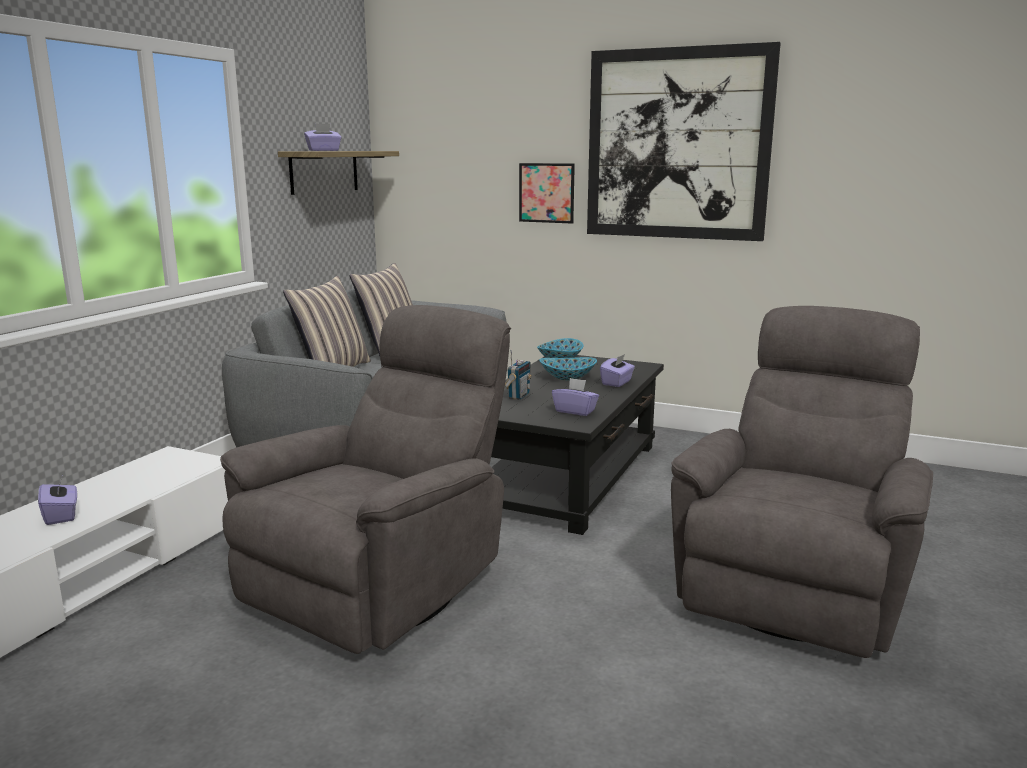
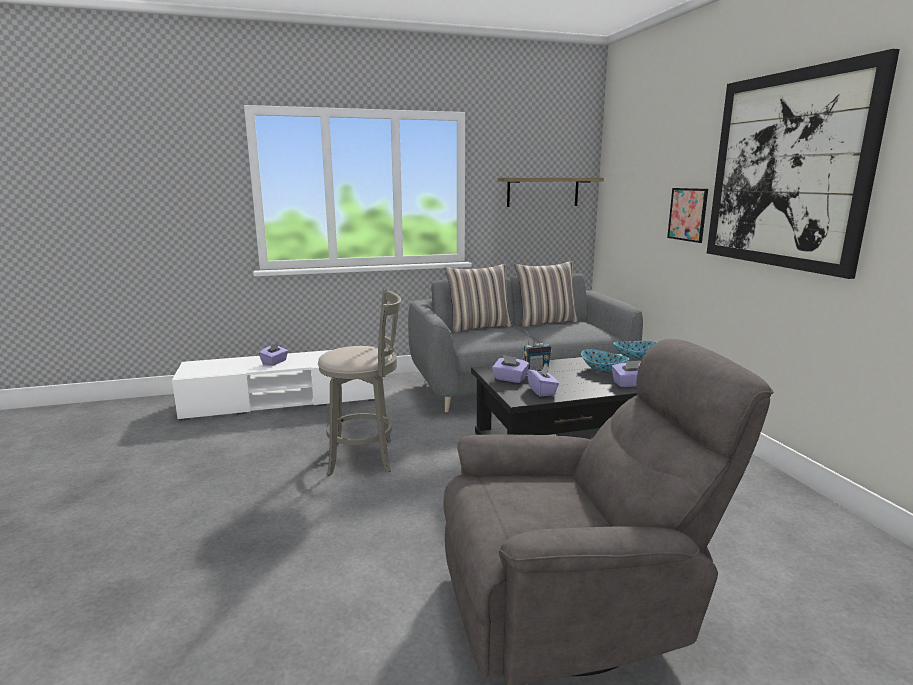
camera: 50 degrees right, 0 degrees up
grey armchair [220,305,511,654] -> grey stool [318,289,401,476]
purple tissue box [304,123,341,151] -> purple tissue box moved to [492,355,529,383]

